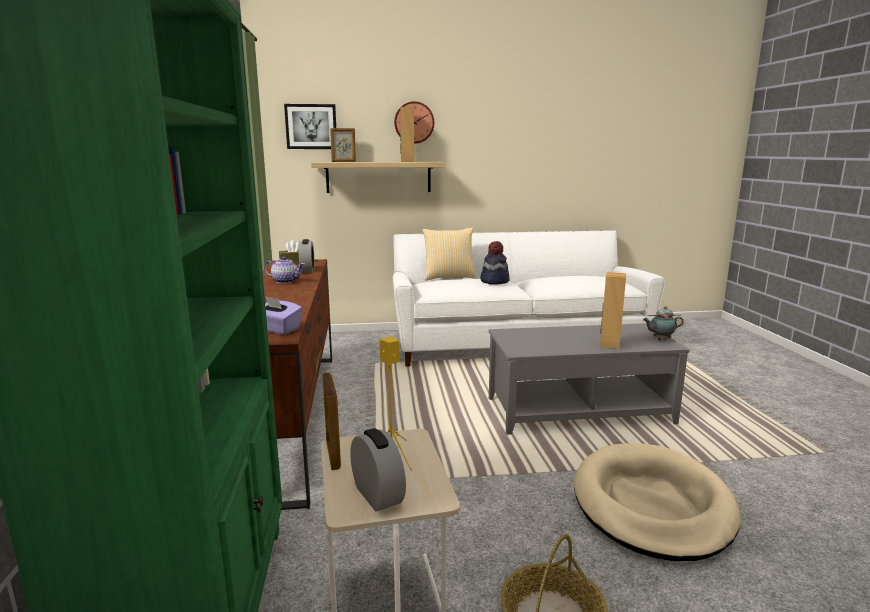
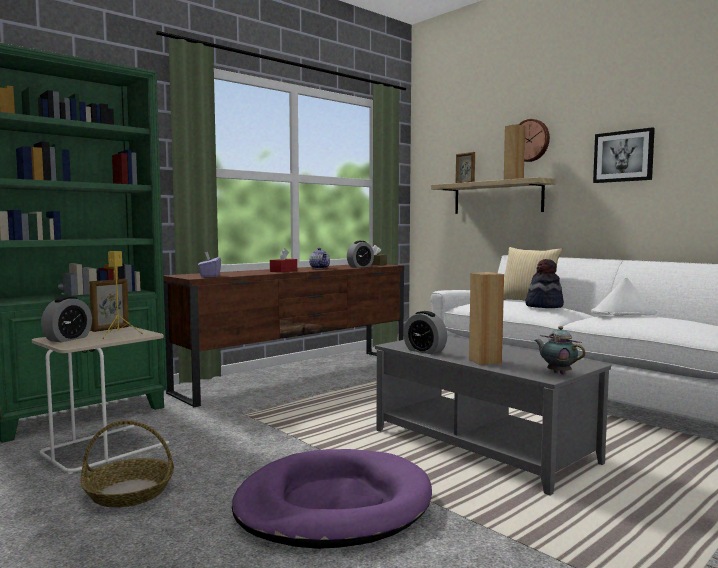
camera: 55 degrees right, 10 degrees down
picture [284,104,336,149] -> picture moved to [593,127,655,183]
beige dog bed [574,443,740,561] -> purple dog bed [232,449,432,549]
none -> red tissue box [270,248,297,272]
none -> alarm clock [403,311,447,354]
none -> white hat [591,277,657,315]

